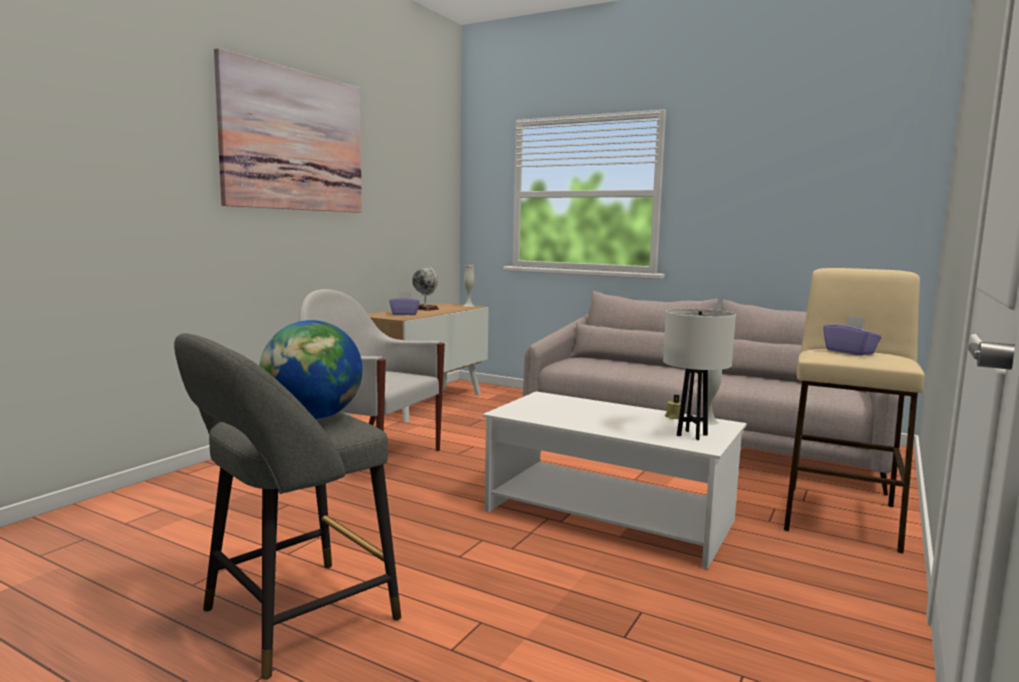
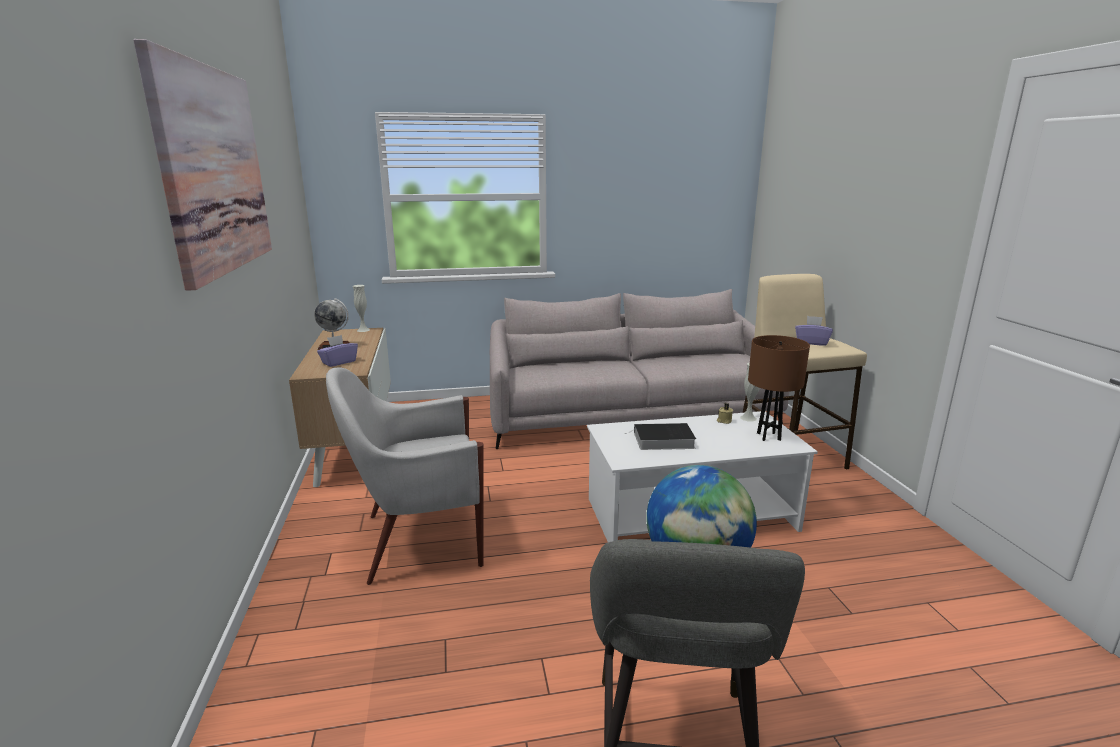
camera: 40 degrees left, 10 degrees up
white table lamp [663,309,736,440] -> brown table lamp [748,335,810,441]
none -> book [625,423,696,450]

